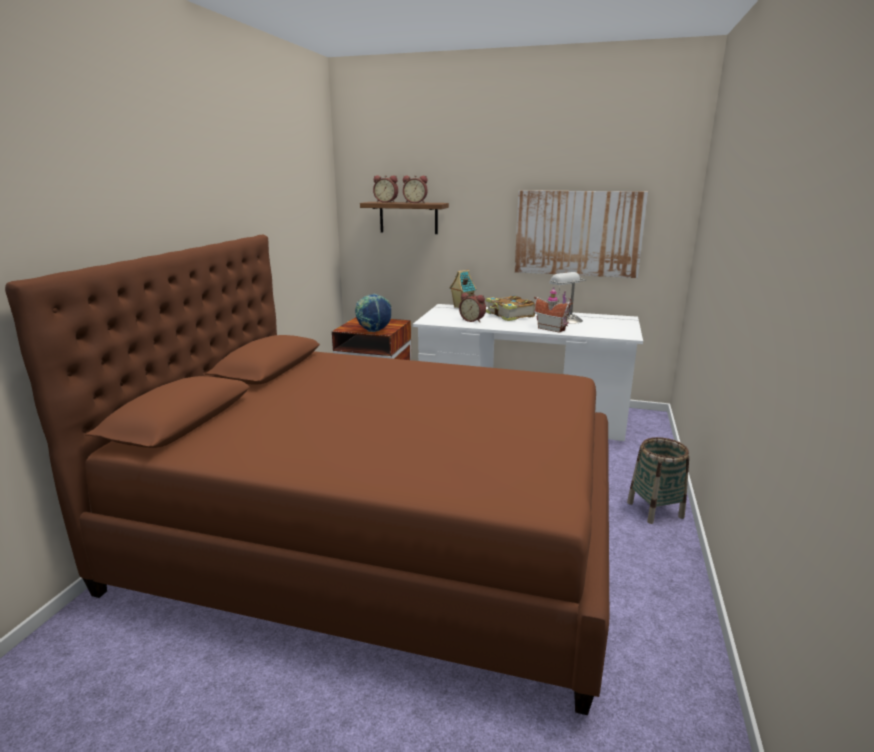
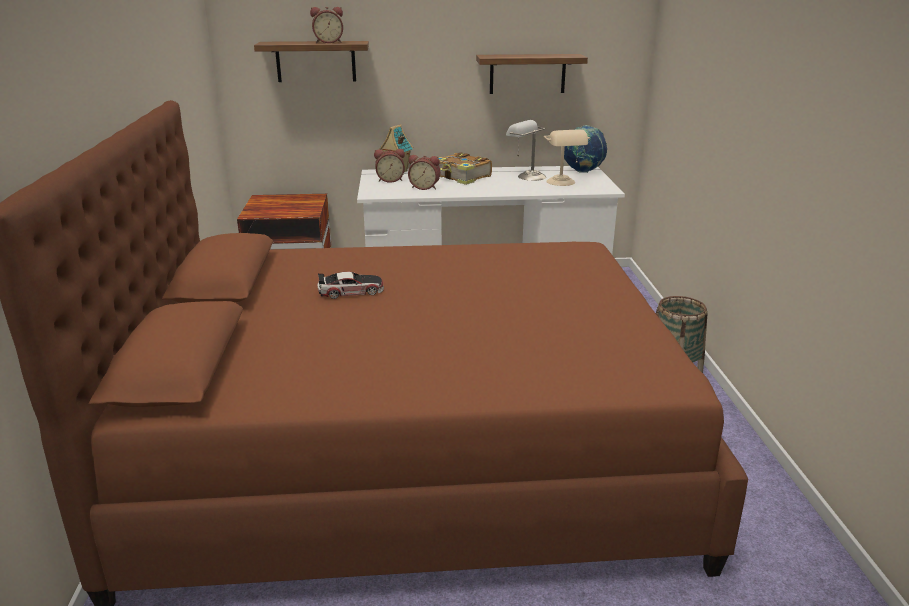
camera: 20 degrees left, 5 degrees up
globe [355,294,391,332] -> globe moved to [564,125,607,173]
alarm clock [373,175,398,203] -> alarm clock moved to [374,149,405,183]
picture [515,190,648,278] -> shelf [476,54,588,94]
toy house [534,288,573,333] -> none
none -> toy car [317,272,384,299]
none -> beige table lamp [544,129,590,186]

